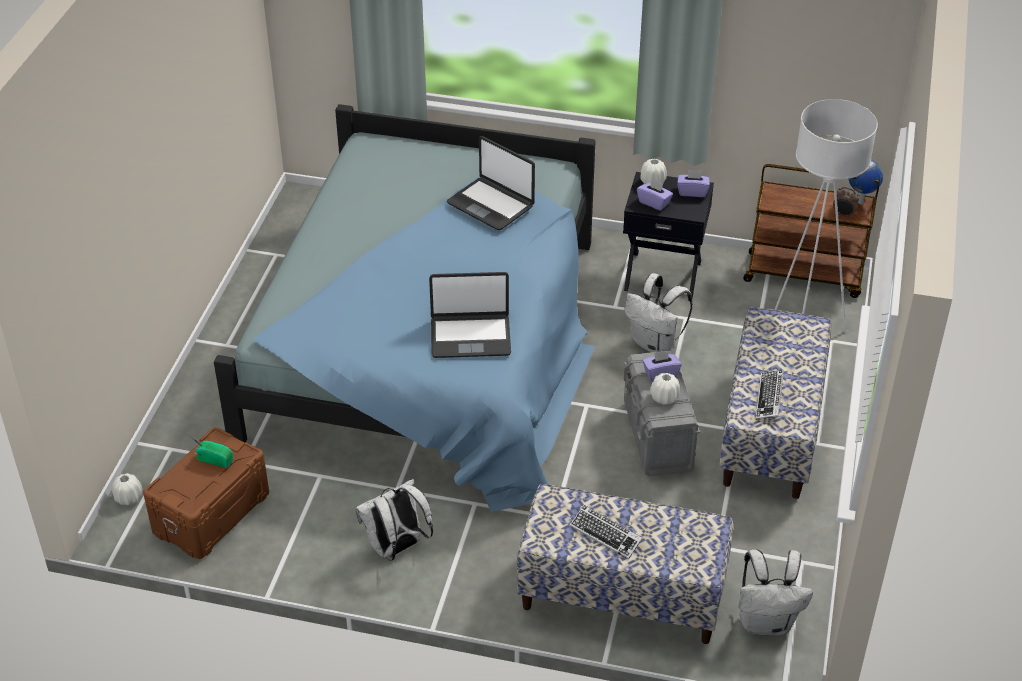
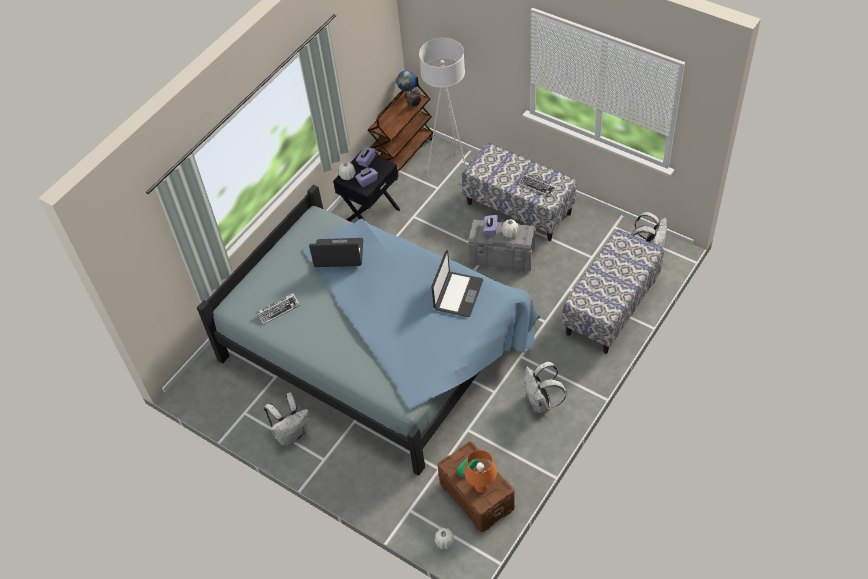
camera: 65 degrees left, 10 degrees up
laptop [447,136,535,230] -> laptop turned 150 degrees counterclockwise [309,238,363,267]
keyboard [570,505,643,560] -> keyboard moved to [257,293,300,324]
white backpack [624,273,693,352] -> white backpack moved to [264,392,310,446]
none -> orange table lamp [464,450,497,493]

